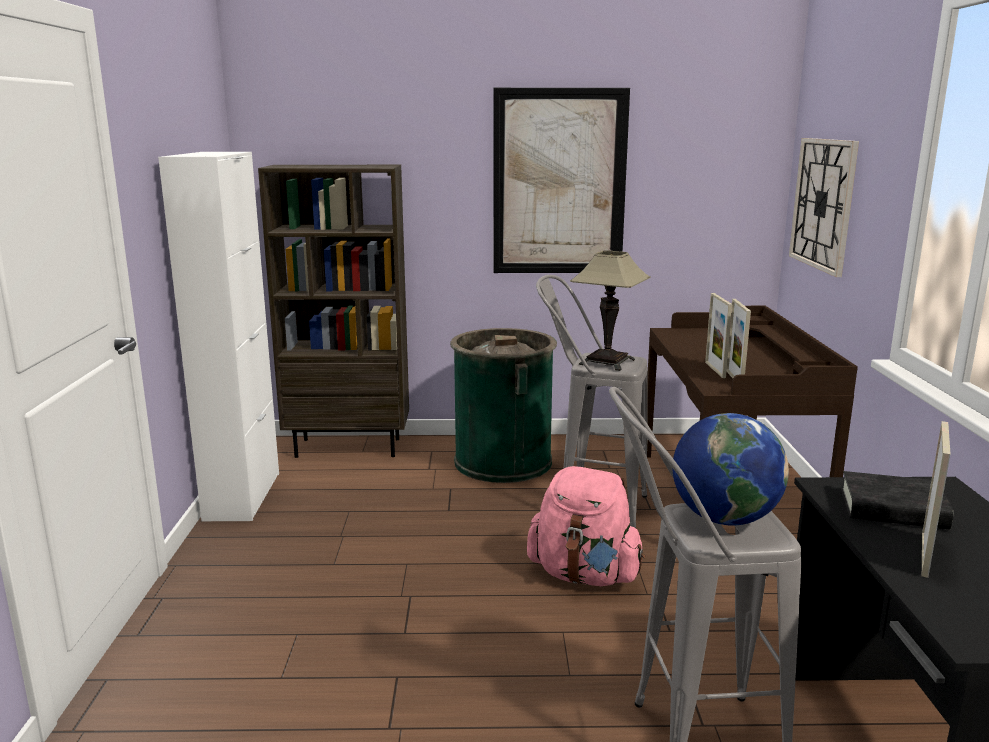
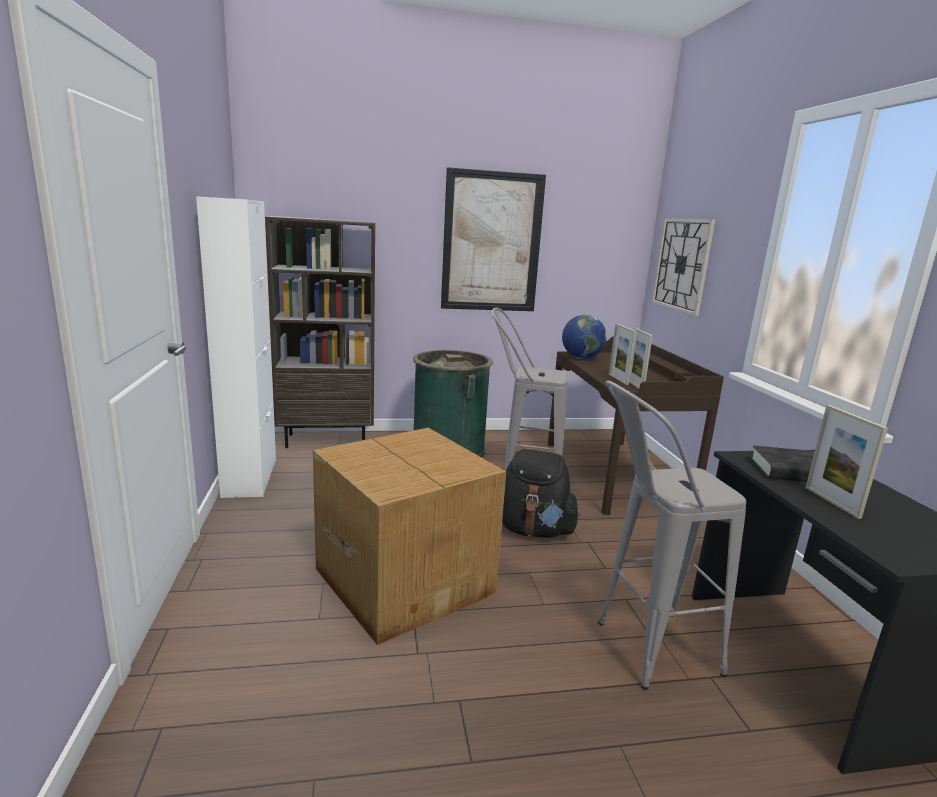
camera: 10 degrees left, 0 degrees up
pink backpack [527,466,645,586] -> black backpack [502,449,581,538]
table lamp [570,250,651,371] -> none
globe [672,413,789,525] -> globe moved to [562,315,607,359]
picture frame [921,421,950,578] -> picture frame turned 150 degrees clockwise [806,405,888,519]
none -> cardboard box [313,428,506,645]

